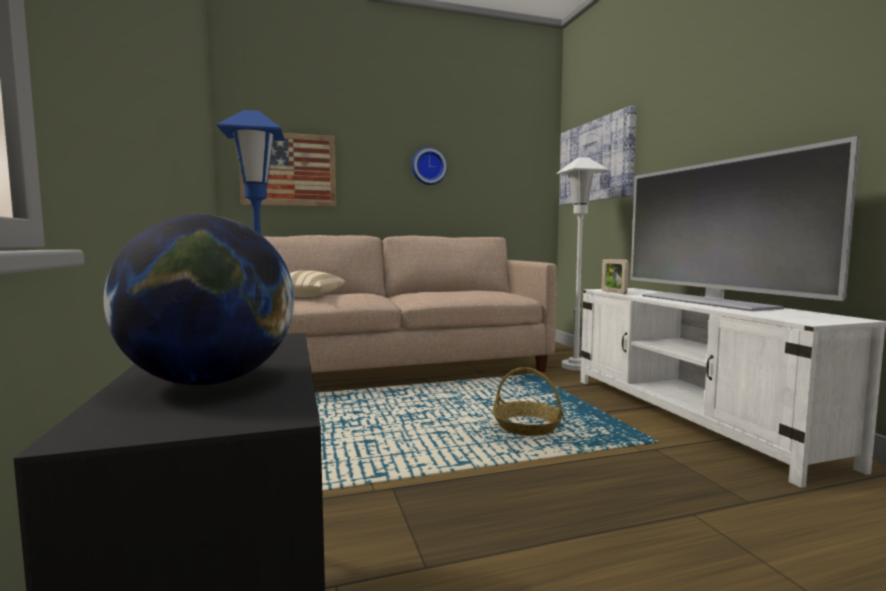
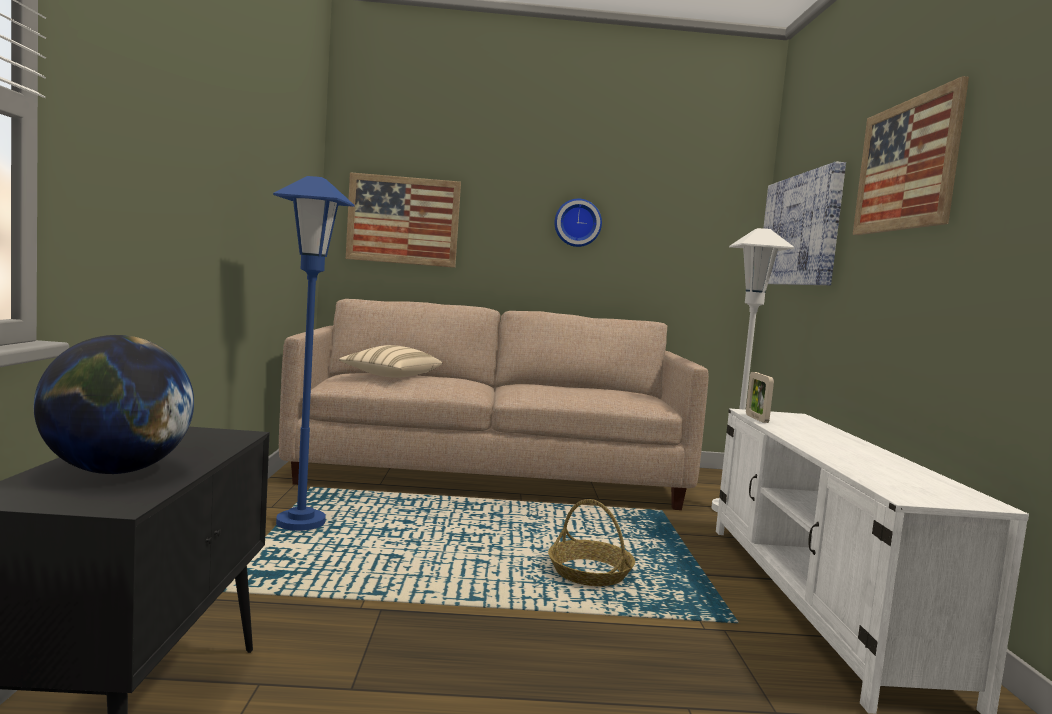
camera: 15 degrees right, 0 degrees up
television [630,136,860,311] -> none
none -> picture [853,76,969,235]

